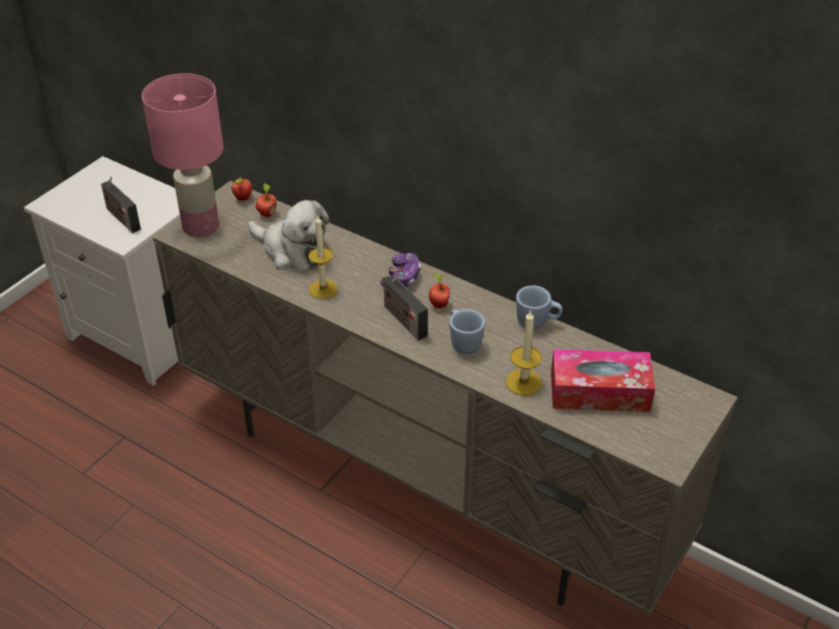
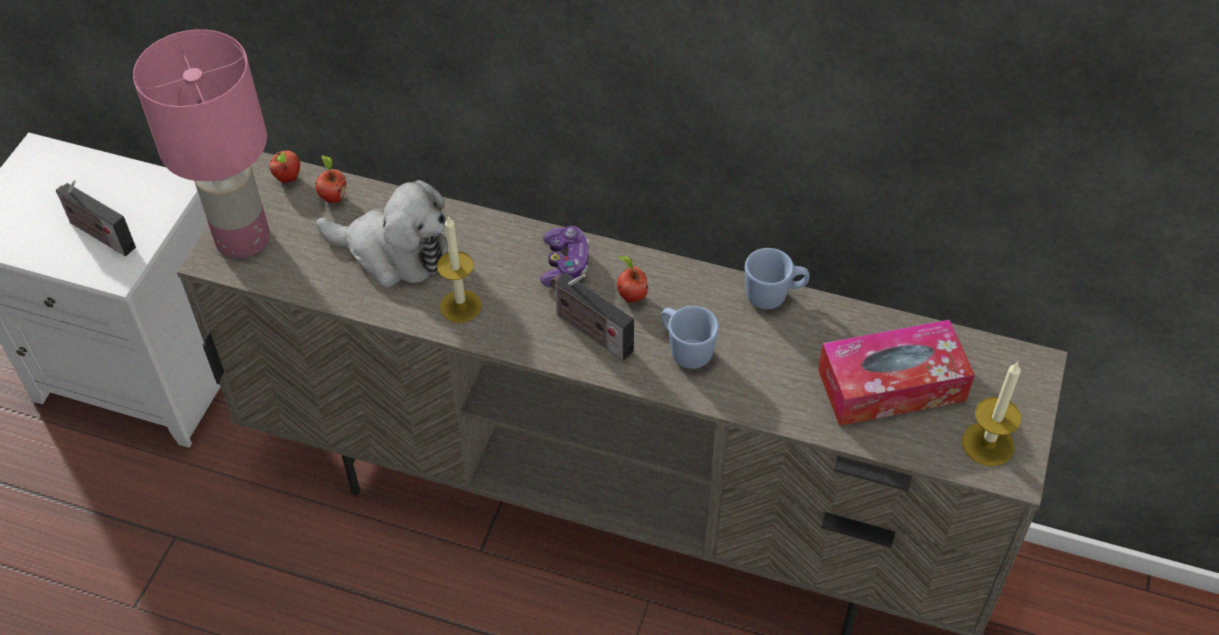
camera: 15 degrees left, 10 degrees up
candle [506,310,542,396] -> candle moved to [962,361,1021,466]

